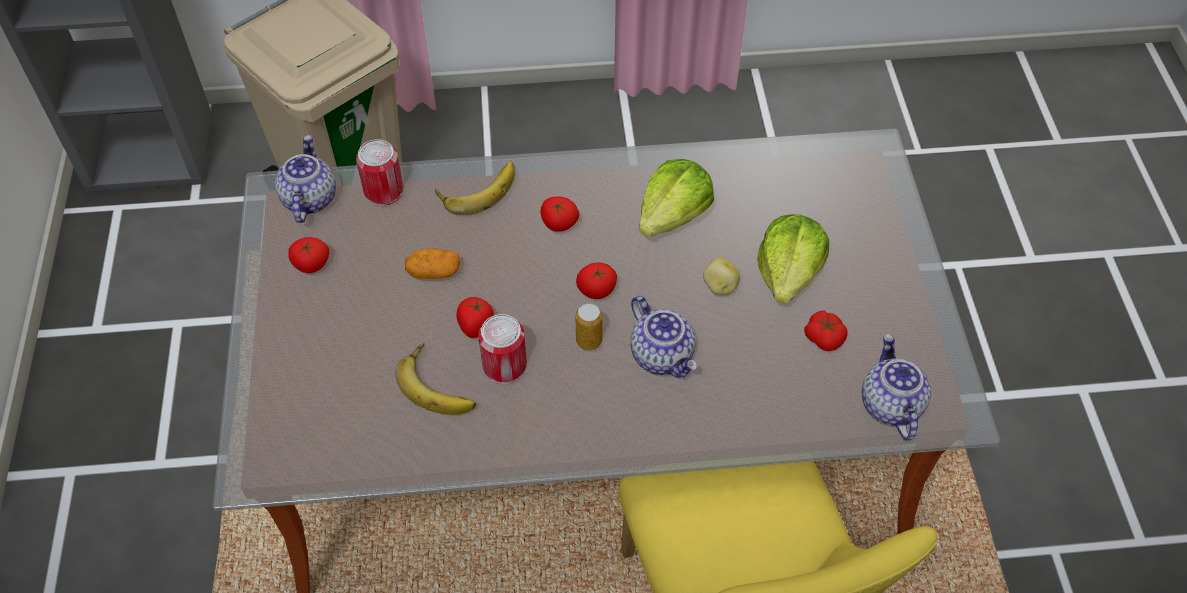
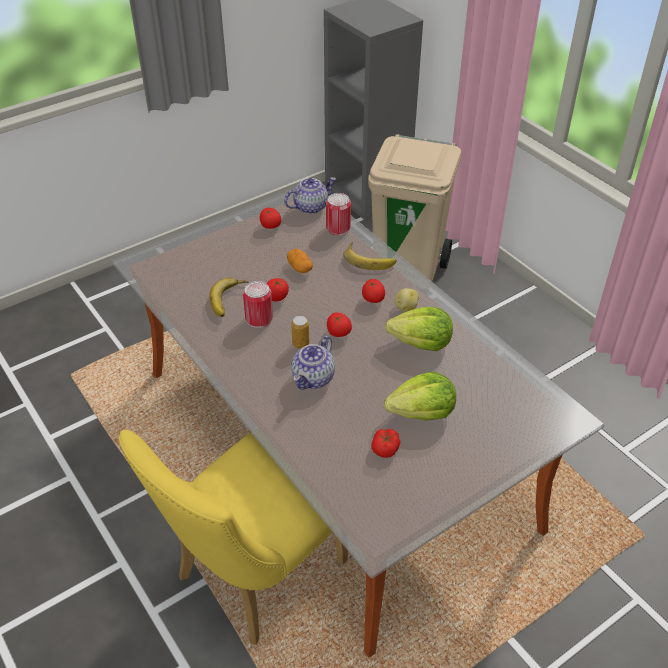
camera: 60 degrees right, 10 degrees down
potato [703,258,740,295] -> potato moved to [394,288,419,311]
teapot [862,334,931,440] -> none

